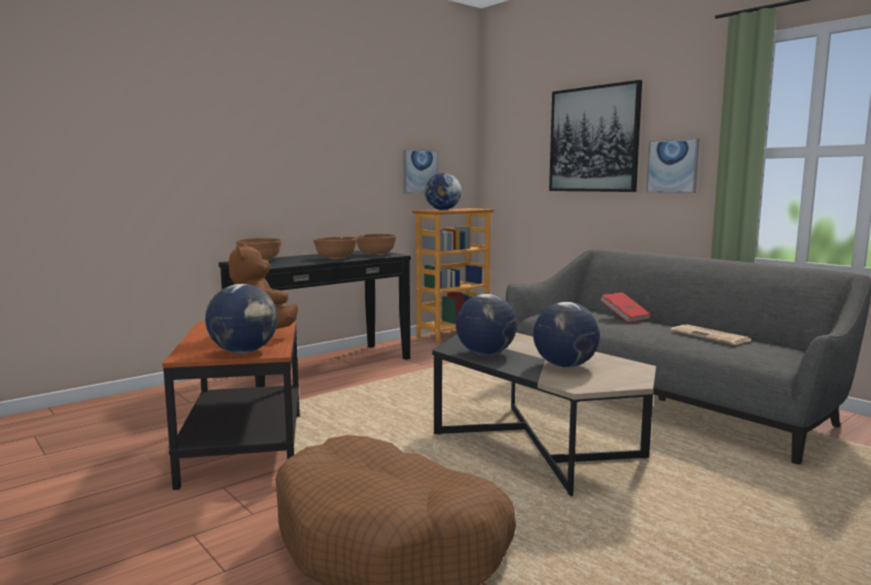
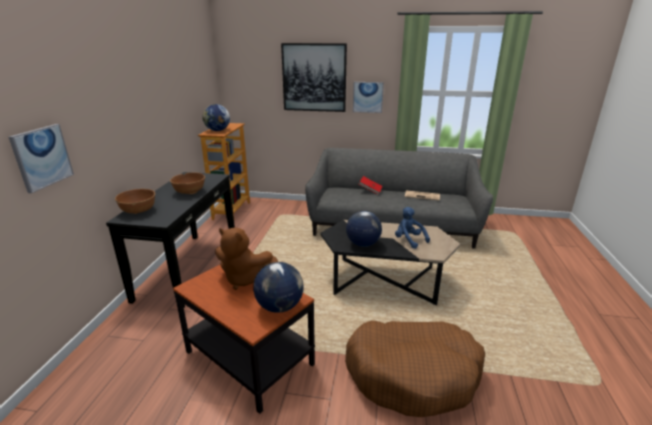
camera: 40 degrees left, 15 degrees up
brown bowl [355,234,397,255] -> none
picture [403,149,438,194] -> picture moved to [9,124,74,193]
globe [533,302,600,367] -> blue plush toy [395,207,430,249]

